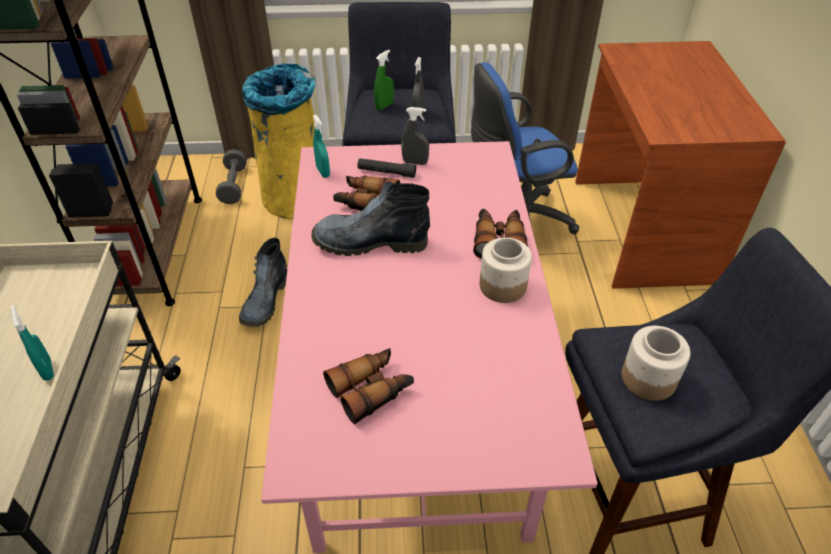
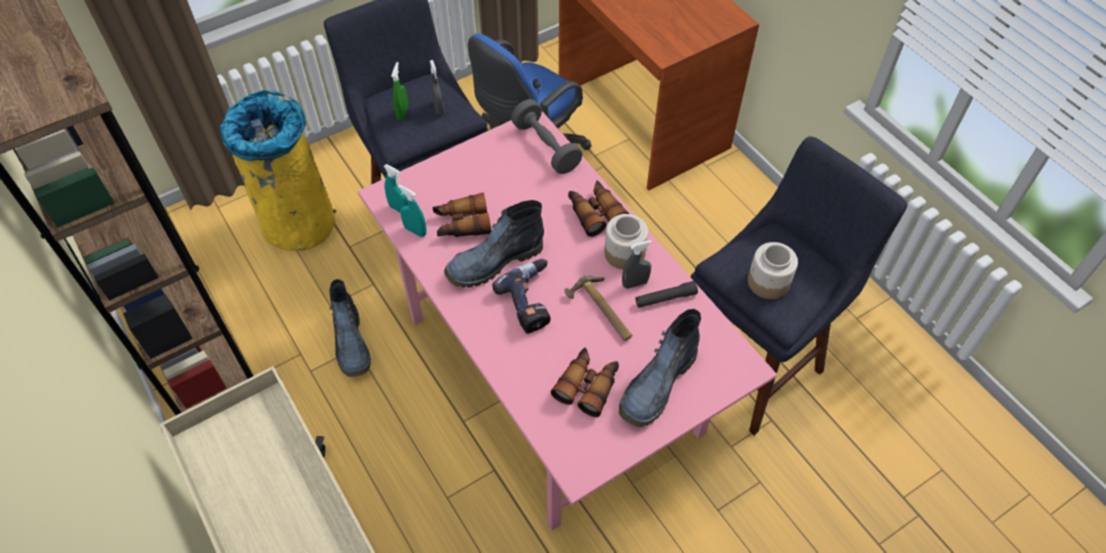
camera: 30 degrees left, 10 degrees up
turquoise spray bottle [11,305,54,381] -> turquoise spray bottle moved to [398,185,427,237]
grey dumbbell [216,149,247,204] -> grey dumbbell moved to [511,99,583,174]
black flashlight [357,158,416,178] -> black flashlight moved to [636,281,698,308]
grey spray bottle [401,107,429,165] -> grey spray bottle moved to [622,240,652,289]
none -> power drill [492,259,551,334]
none -> hammer [564,275,632,341]
none -> boot [619,309,701,427]

